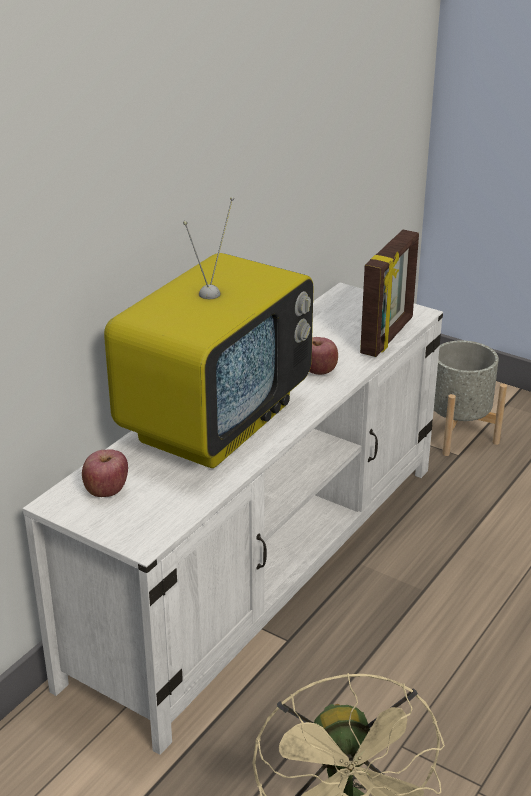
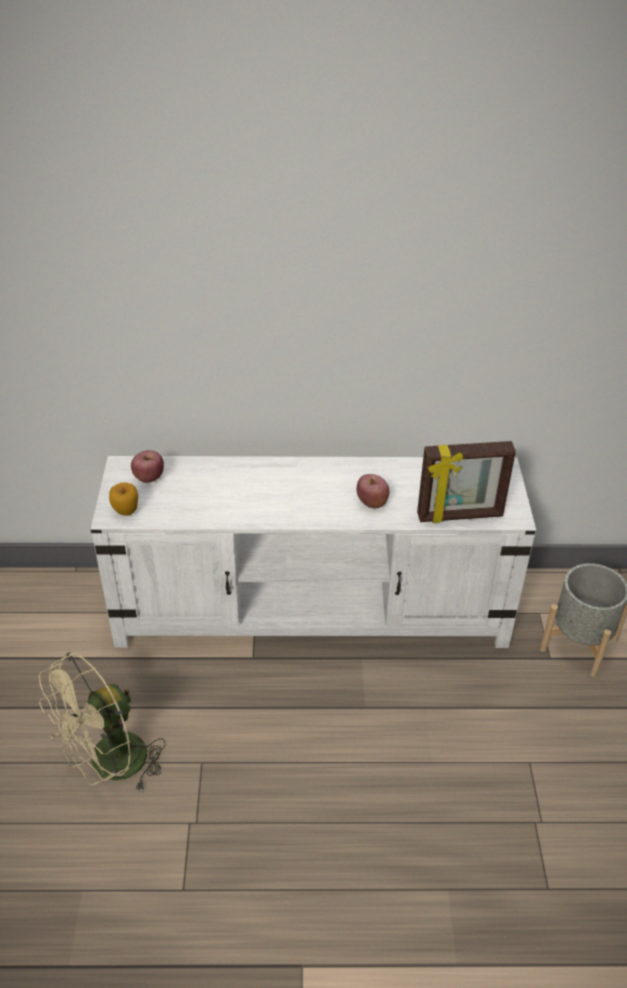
camera: 55 degrees right, 10 degrees up
television [104,197,313,468] -> none
none -> apple [109,482,138,515]

